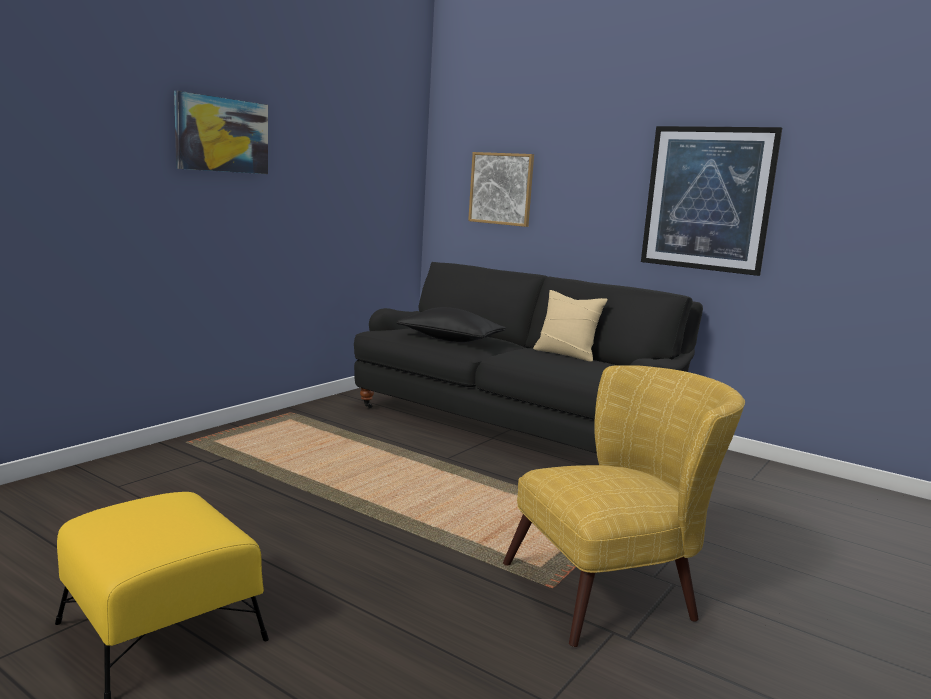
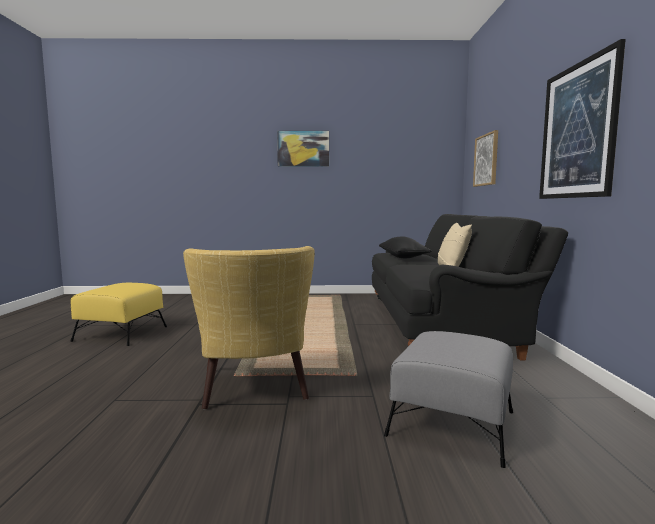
camera: 55 degrees right, 5 degrees down
yellow armchair [503,365,745,647] -> yellow armchair turned 45 degrees clockwise [183,246,315,409]
none -> grey ottoman [384,331,513,468]

